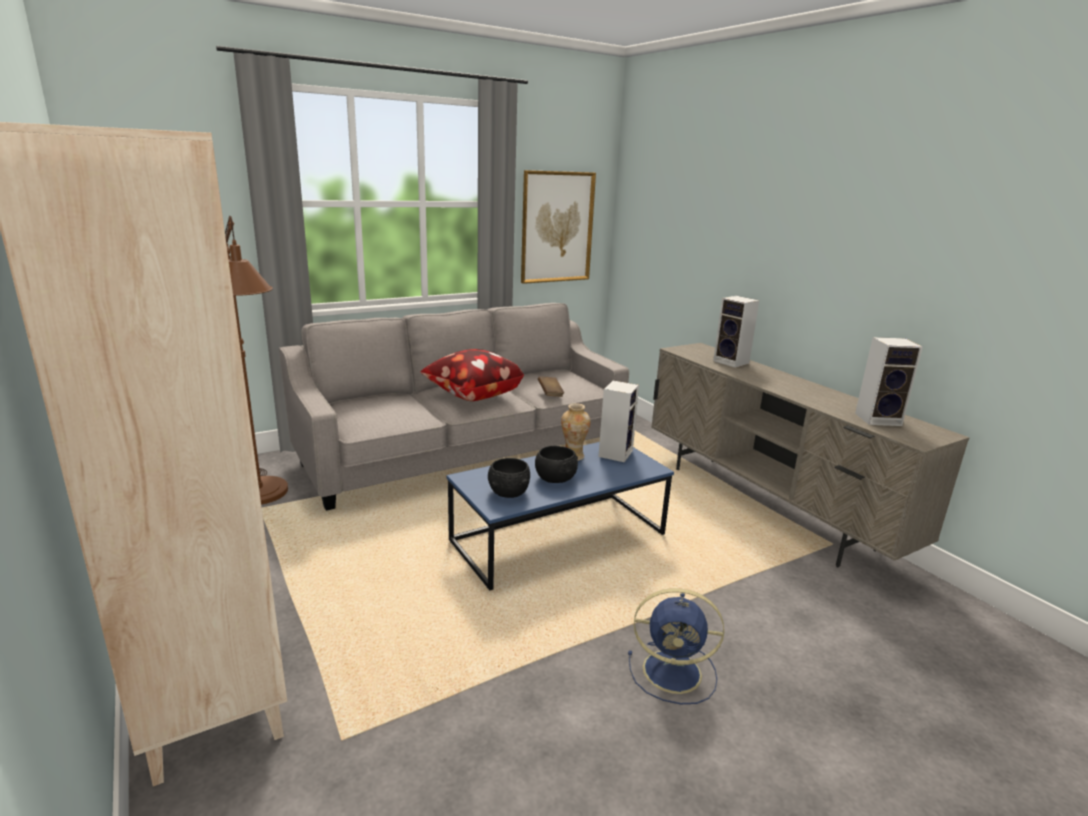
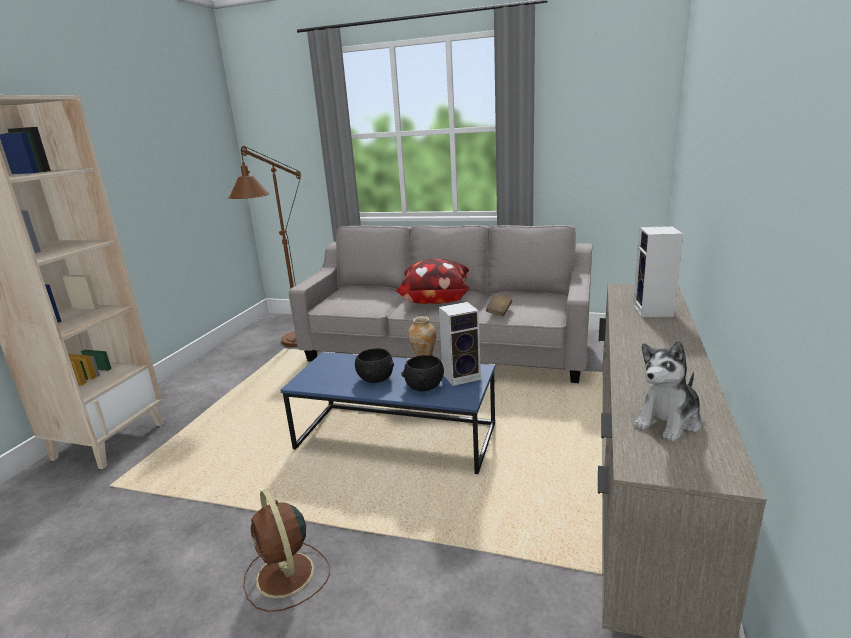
camera: 50 degrees right, 0 degrees up
black bowl [488,458,530,498] -> black bowl moved to [402,355,444,391]
picture [521,170,596,284] -> none
blue fan [628,588,724,704] -> brown fan [243,489,330,612]
speaker [855,337,923,426] -> plush toy [633,341,702,442]

